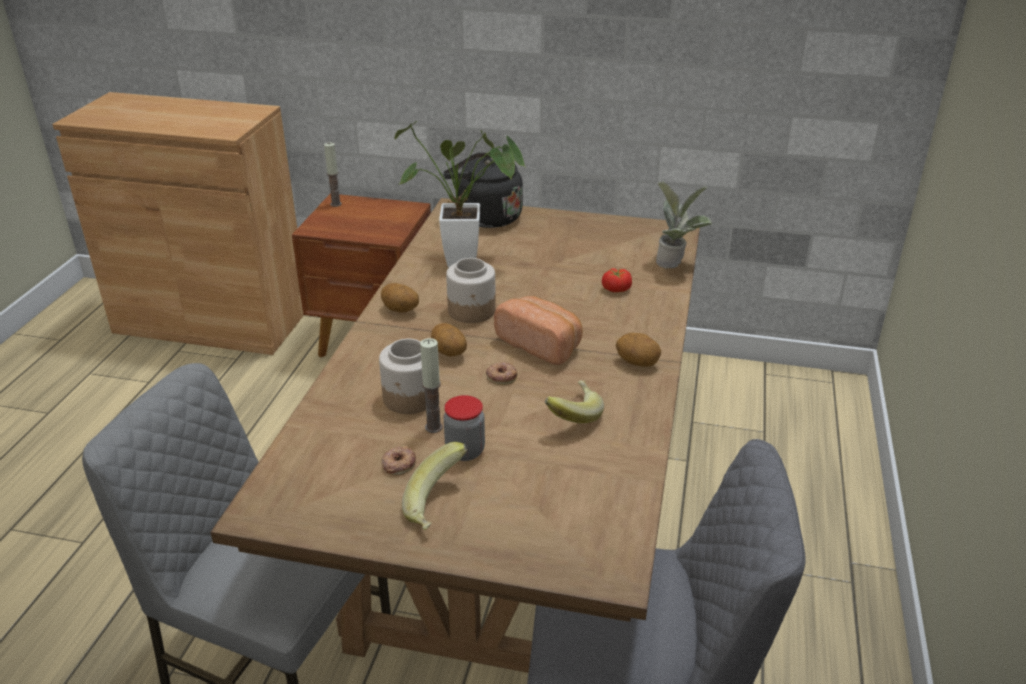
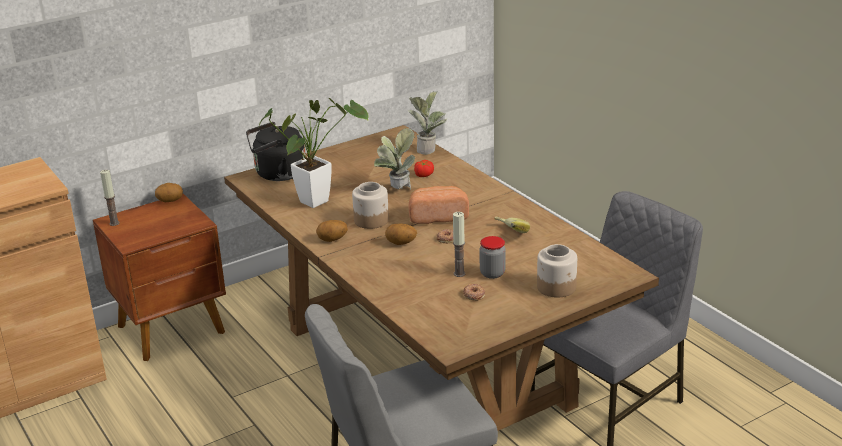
camera: 45 degrees left, 5 degrees down
jar [379,339,426,414] -> jar moved to [537,244,577,298]
banana [402,442,467,530] -> none
potato [616,333,661,366] -> potato moved to [155,183,183,202]
none -> potted plant [374,128,415,190]

